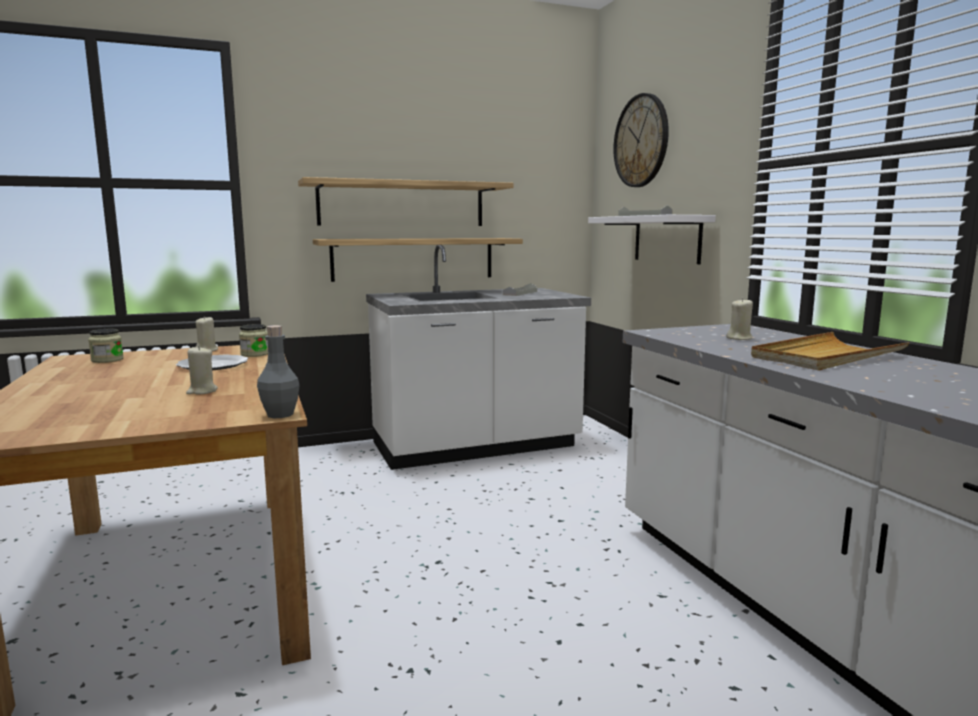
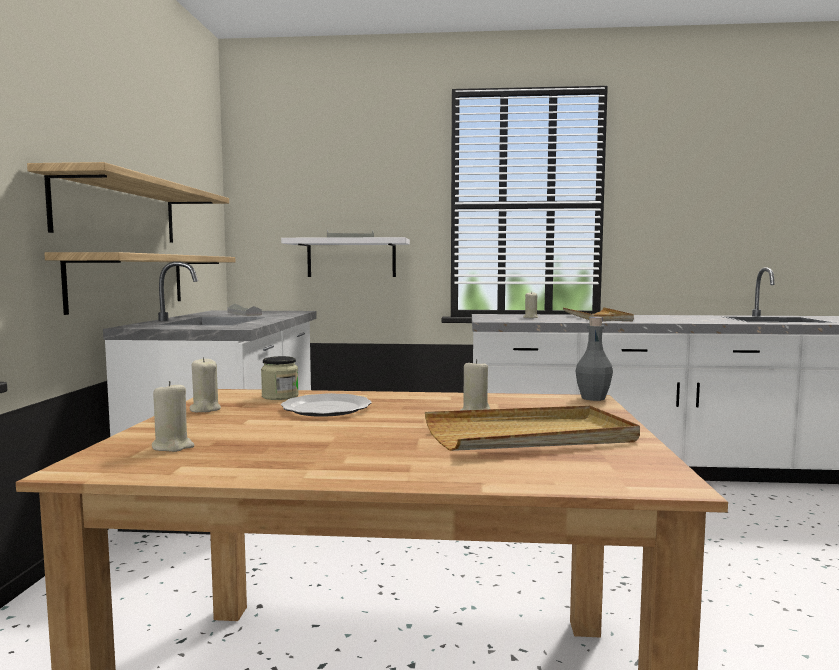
camera: 65 degrees left, 5 degrees down
jar [88,329,124,363] -> beige candle [152,381,195,452]
wall clock [613,93,669,187] -> none
none -> beige tray [425,405,640,451]

